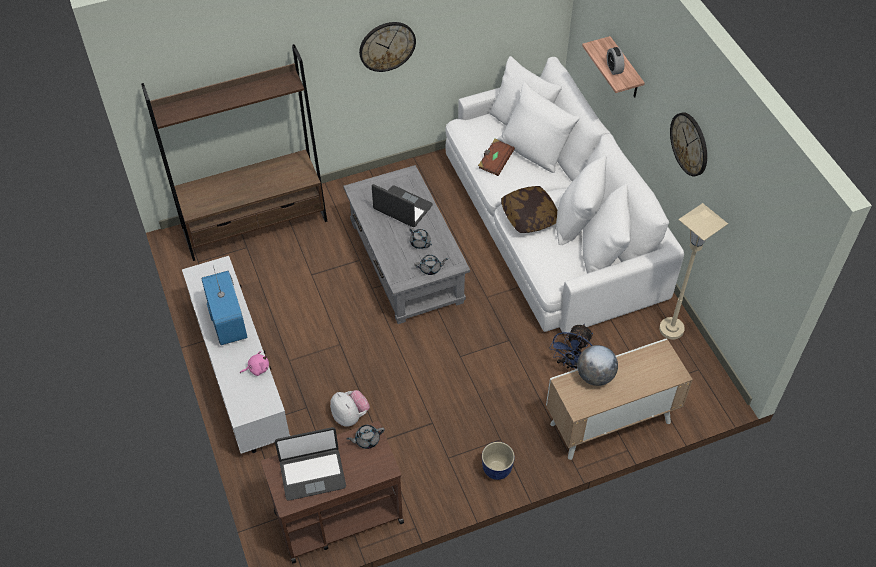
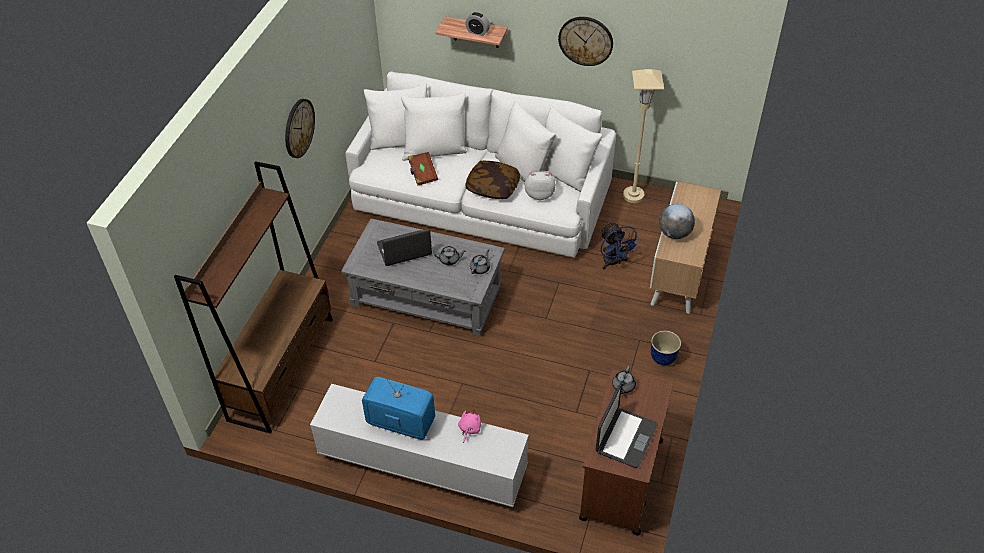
camera: 50 degrees left, 5 degrees down
plush toy [330,390,370,427] -> plush toy moved to [524,171,556,200]

